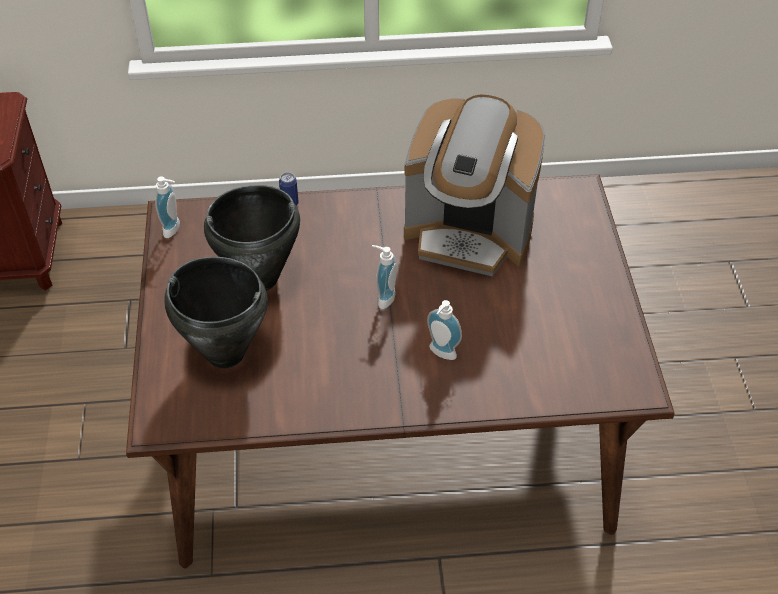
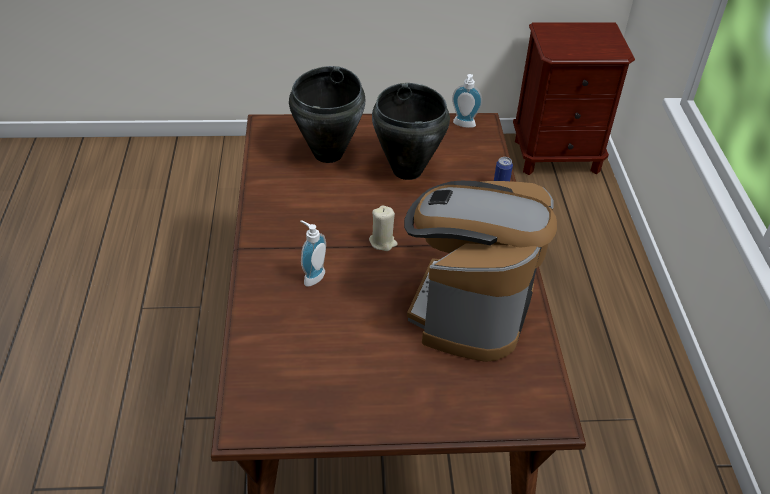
camera: 90 degrees right, 5 degrees down
soap dispenser [372,245,397,309] -> beige candle [369,205,398,251]

